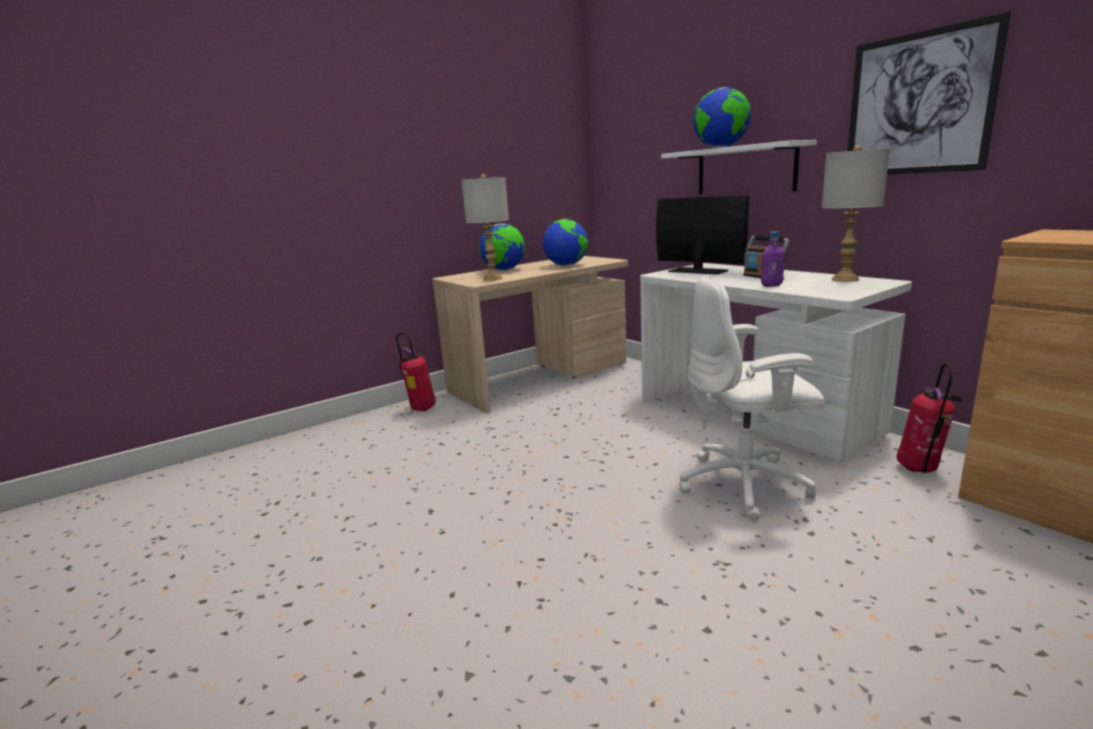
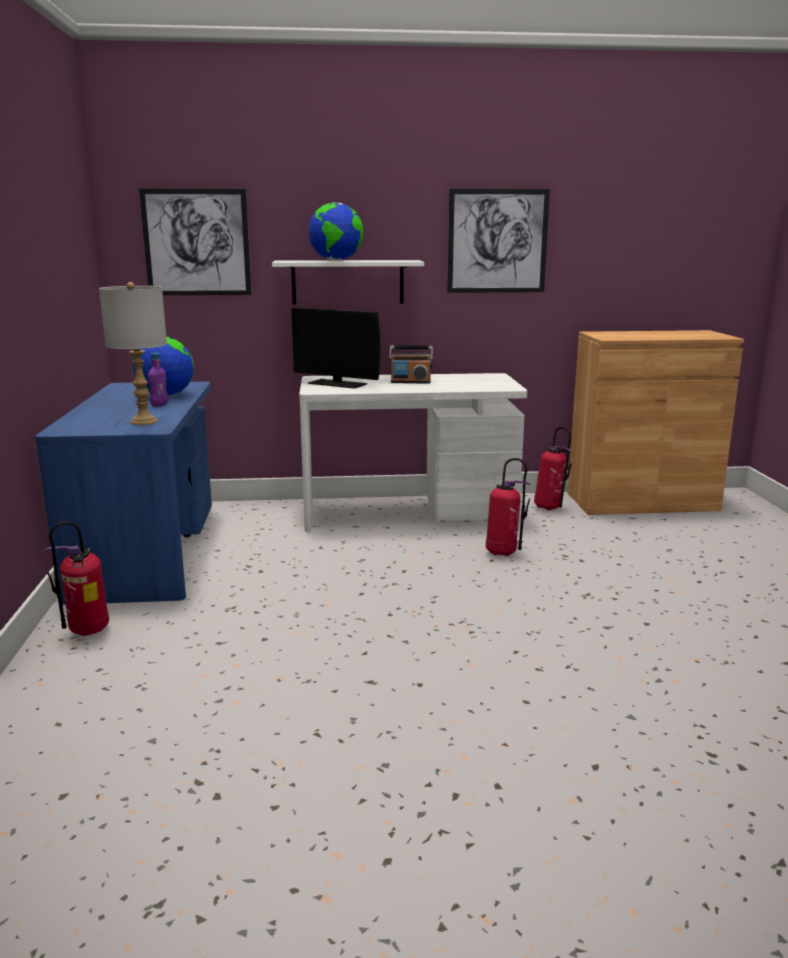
camera: 60 degrees left, 0 degrees up
beige desk [432,256,628,413] -> blue desk [35,382,212,605]
globe [479,223,525,271] -> none
monitor [656,195,749,275] -> monitor turned 135 degrees counterclockwise [291,308,380,388]
white office chair [679,276,824,521] -> fire extinguisher [486,458,531,556]
purple bottle [761,231,785,287] -> purple bottle moved to [148,353,168,407]
grey table lamp [822,145,890,282] -> none
none -> picture [139,188,251,295]

